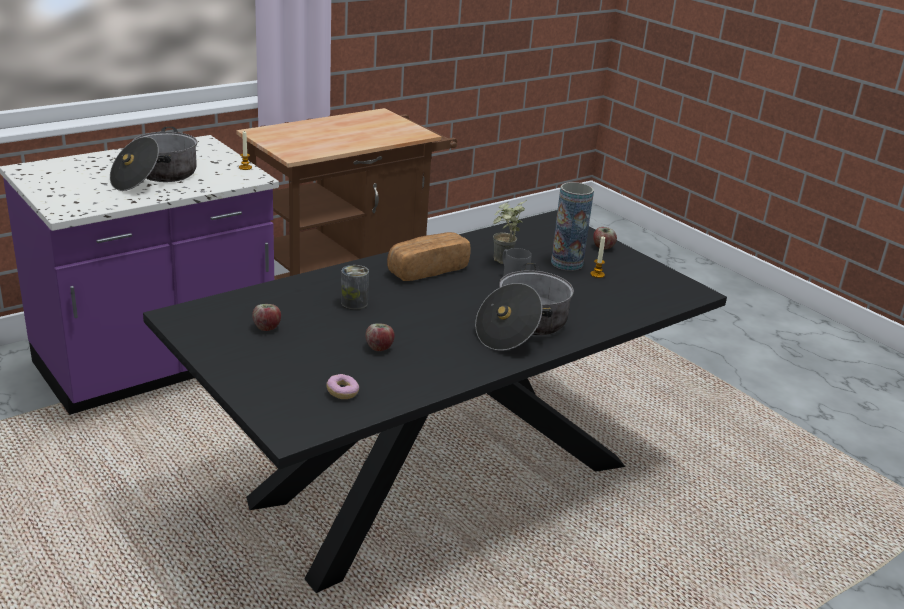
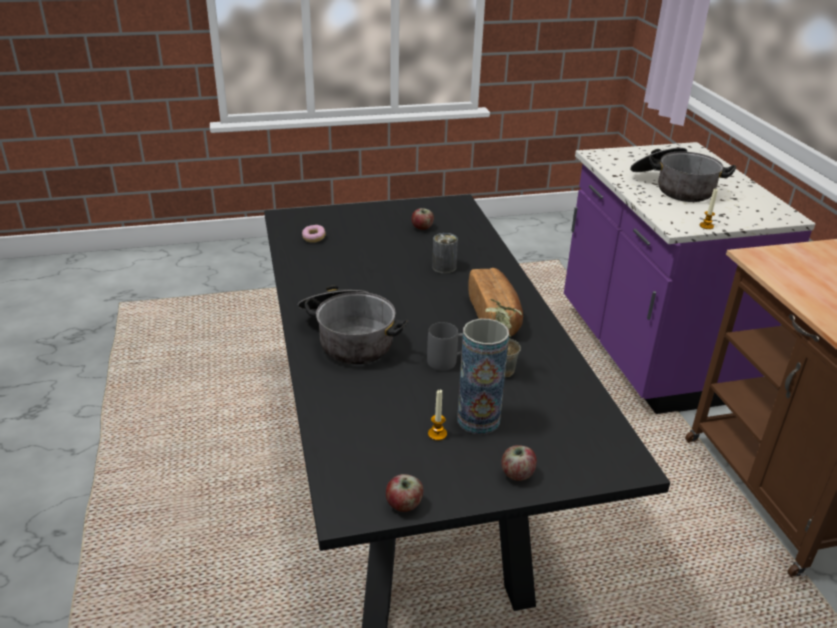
camera: 115 degrees right, 5 degrees up
apple [366,323,395,351] -> apple moved to [386,474,423,512]

